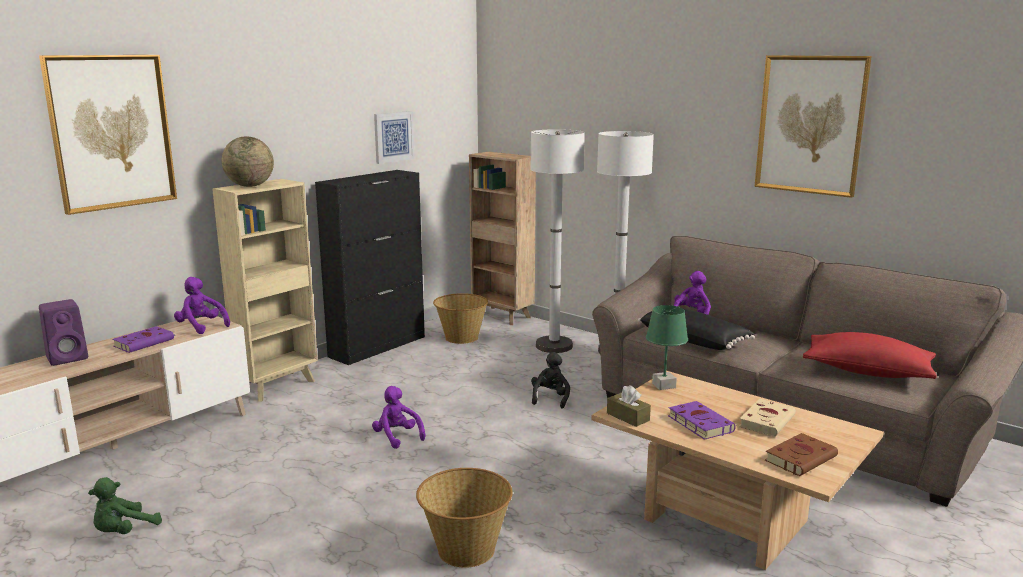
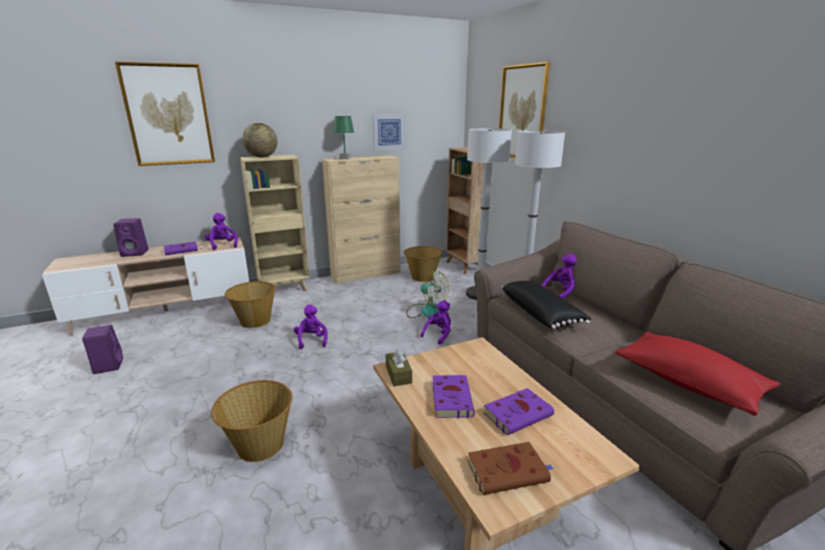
camera: 25 degrees right, 5 degrees up
green plush toy [88,477,162,534] -> purple speaker [82,325,123,374]
black cabinet [315,170,425,365] -> beige cabinet [322,155,400,284]
black plush toy [531,352,570,409] -> purple plush toy [421,300,451,345]
green table lamp [646,305,688,390] -> green table lamp moved to [333,116,354,159]
beige book [739,399,796,437] -> purple book [483,388,554,435]
picture [755,55,872,198] -> picture moved to [499,62,550,158]
none -> basket [225,281,276,328]
none -> fan [406,271,449,318]

